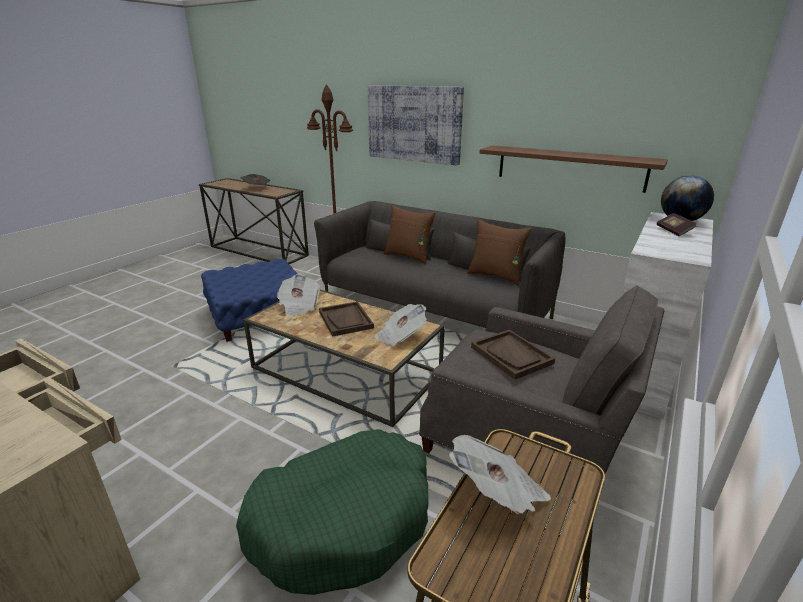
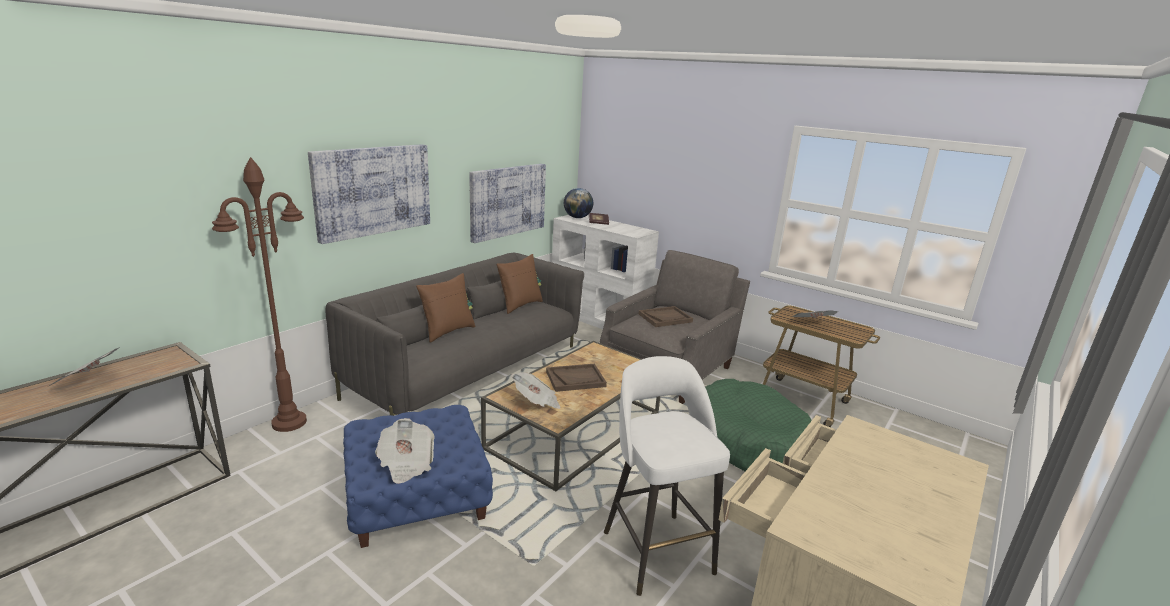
camera: 85 degrees left, 5 degrees down
newspaper [375,304,427,346] -> newspaper moved to [375,418,435,484]
brown shelf [479,145,668,193] -> picture [469,164,546,243]
none -> white stool [604,356,730,596]

